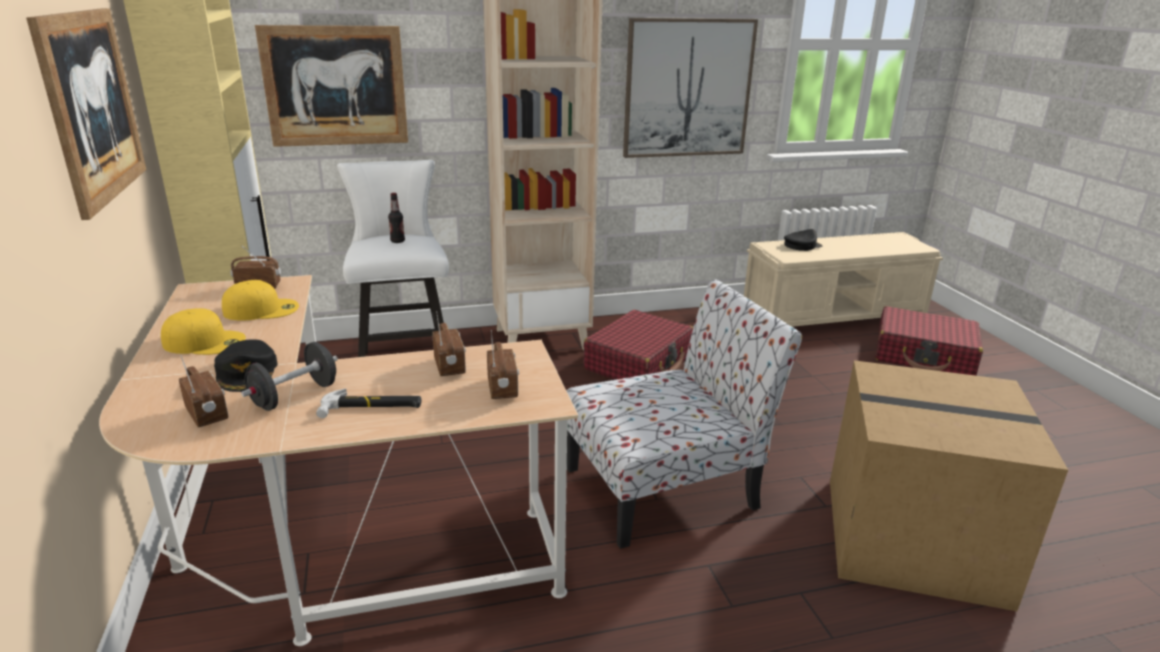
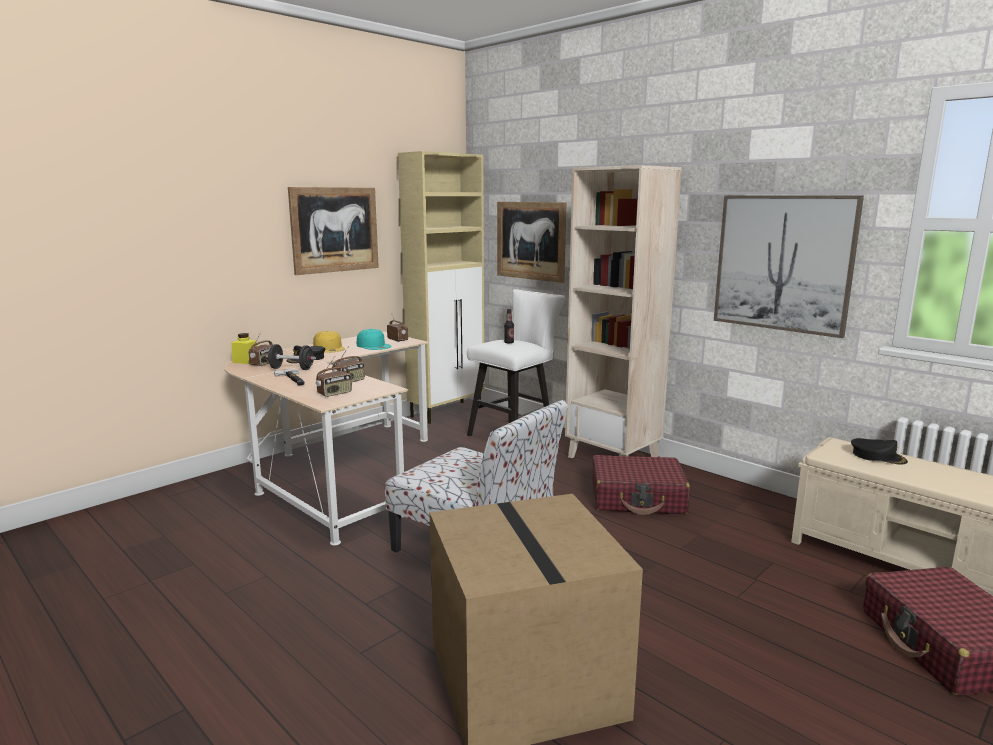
camera: 60 degrees right, 10 degrees down
yellow cap [222,280,299,321] -> turquoise cap [357,329,392,350]
none -> yellow jar [231,333,257,364]

